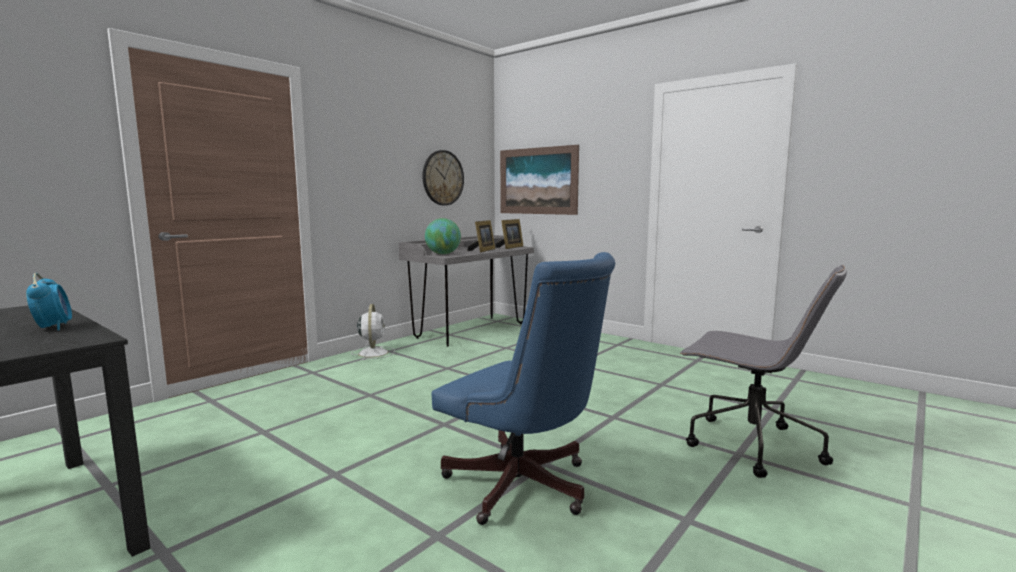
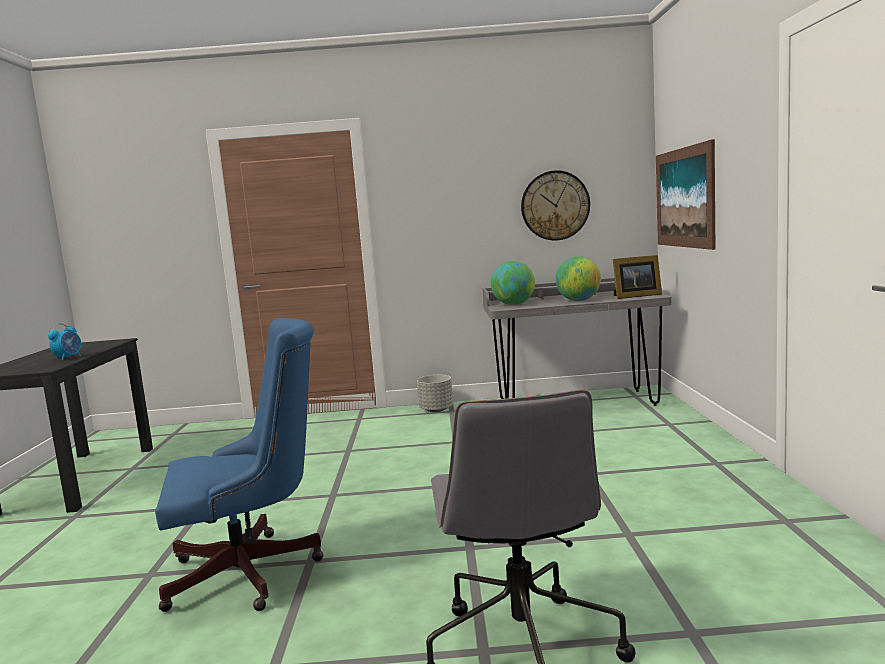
camera: 50 degrees right, 0 degrees up
white fan [351,304,395,360] -> grey planter [417,375,453,412]
blue office chair [431,252,615,525] -> blue office chair turned 105 degrees counterclockwise [155,318,324,612]
picture frame [467,220,495,252] -> globe [555,256,601,301]

